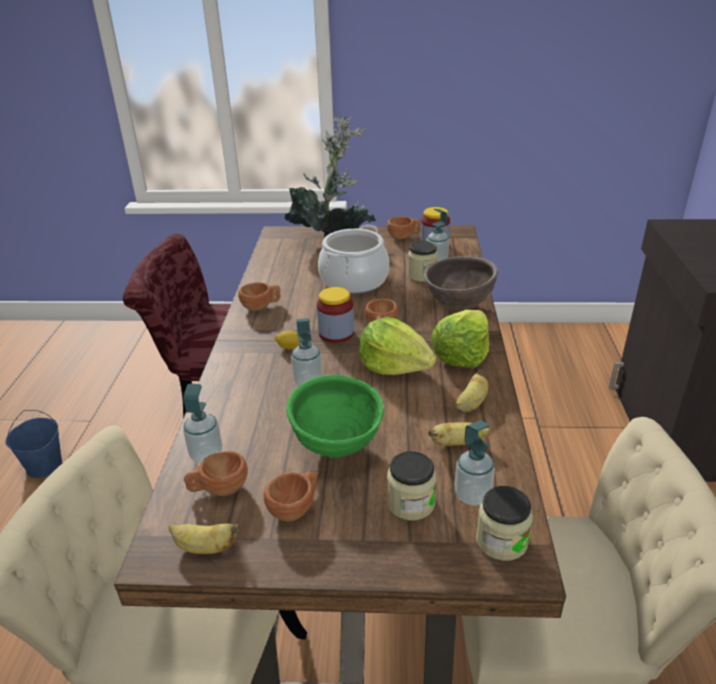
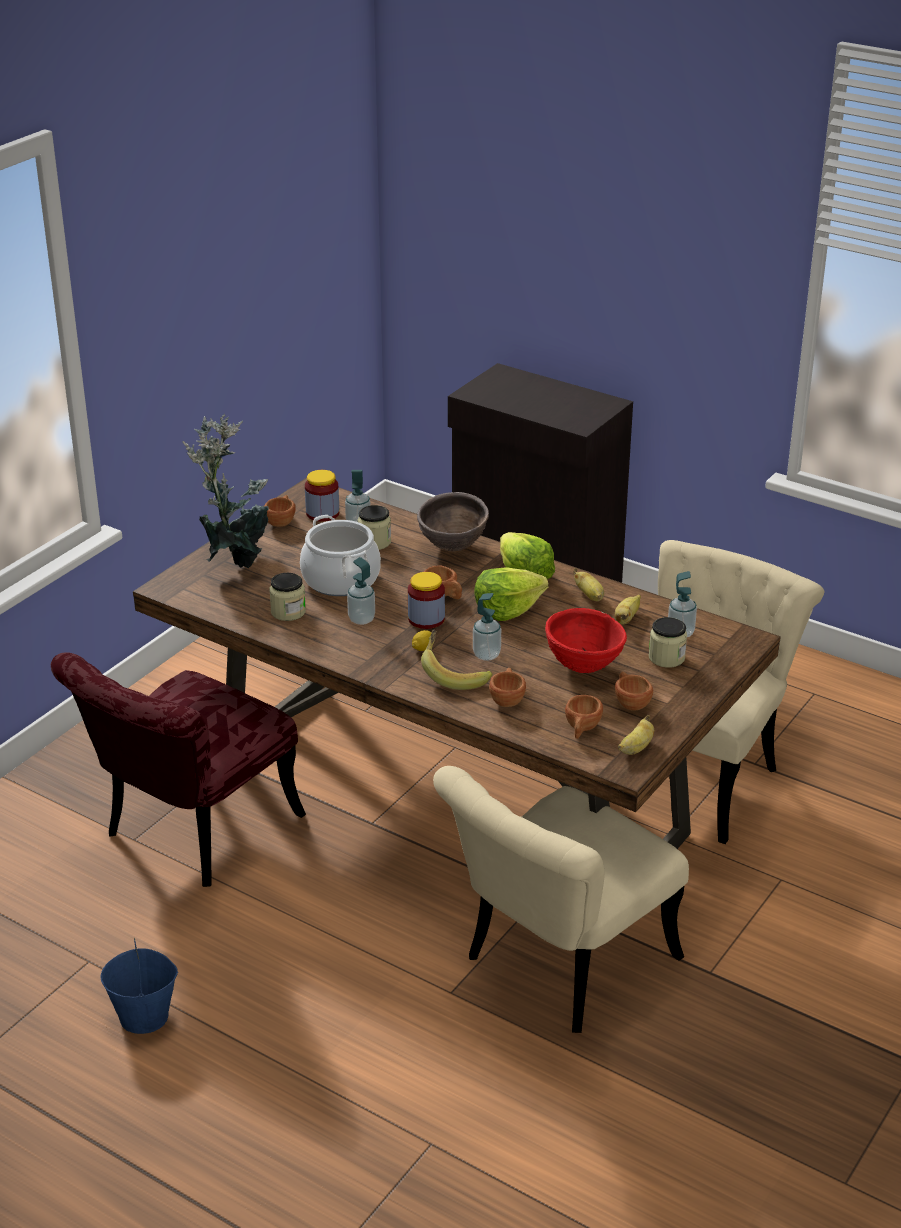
camera: 60 degrees left, 0 degrees up
soap dispenser [183,384,222,464] -> soap dispenser moved to [347,557,375,625]
brown cup [238,282,281,311] -> brown cup moved to [489,668,526,707]
green bowl [286,375,385,458] -> red bowl [545,608,627,673]
jar [476,486,533,561] -> jar moved to [269,573,306,621]
none -> banana [421,629,493,690]

